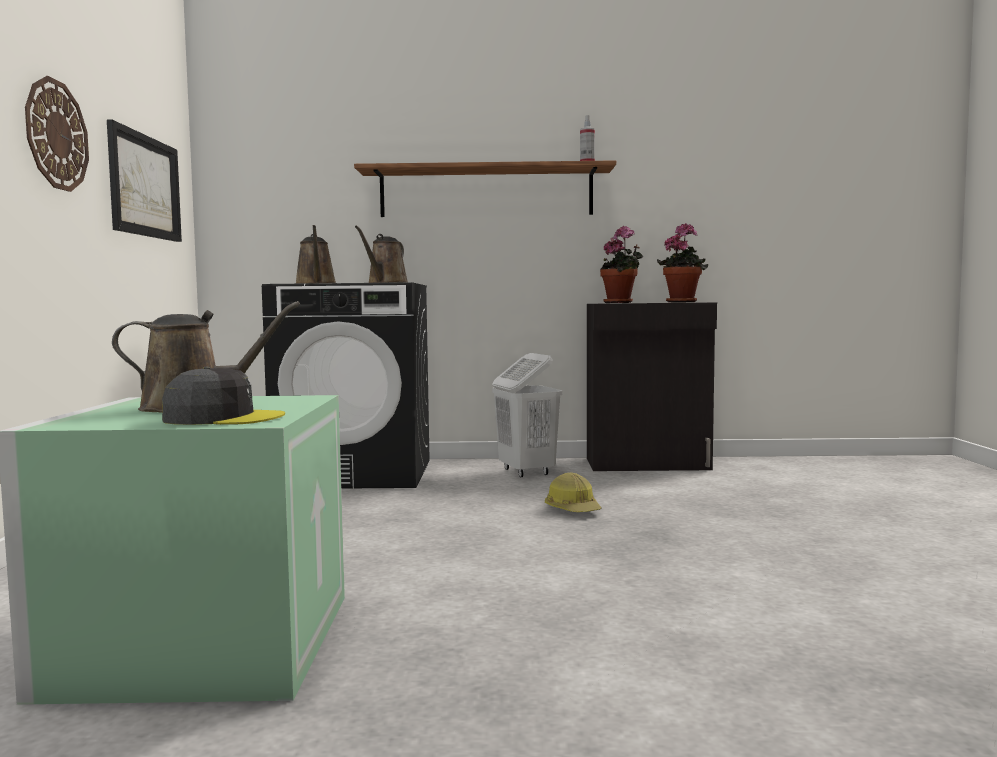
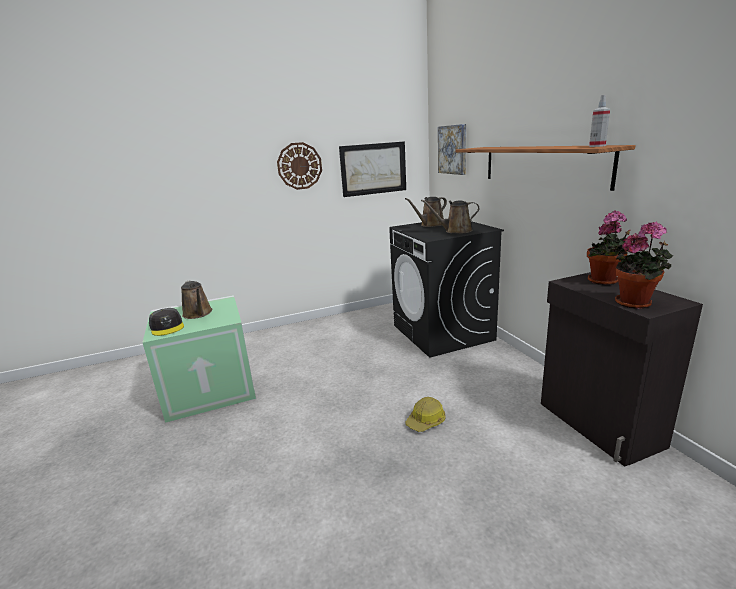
camera: 70 degrees right, 15 degrees up
white laundry basket [492,353,562,477] -> none
none -> picture [438,124,466,175]

